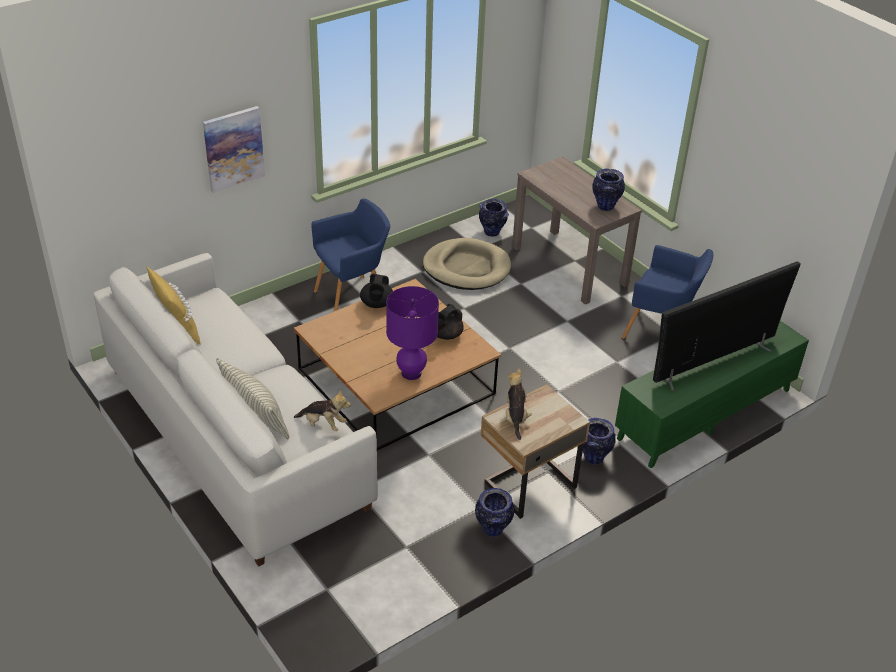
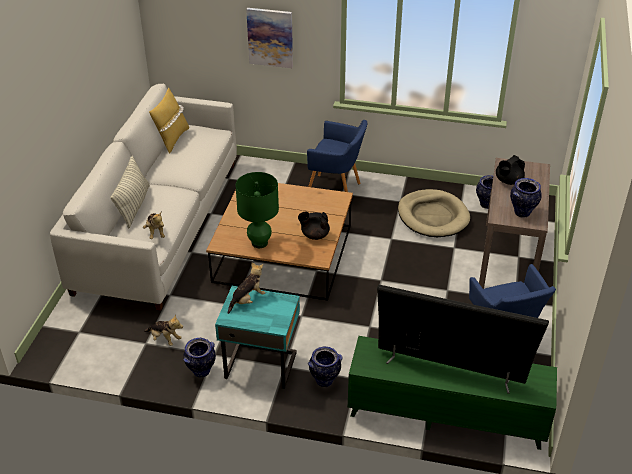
camera: 50 degrees right, 0 degrees up
black teapot [360,274,393,308] -> black teapot moved to [496,155,525,185]
purple table lamp [386,286,439,380] -> green table lamp [235,172,279,248]
beige nightstand [481,385,590,519] -> turquoise nightstand [215,286,300,389]
none -> plush toy [144,314,183,346]

